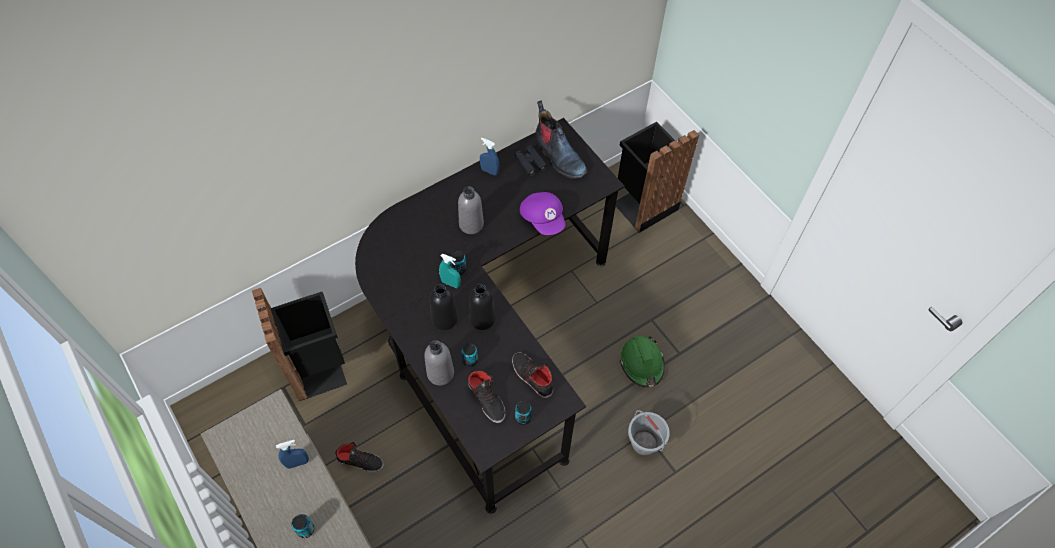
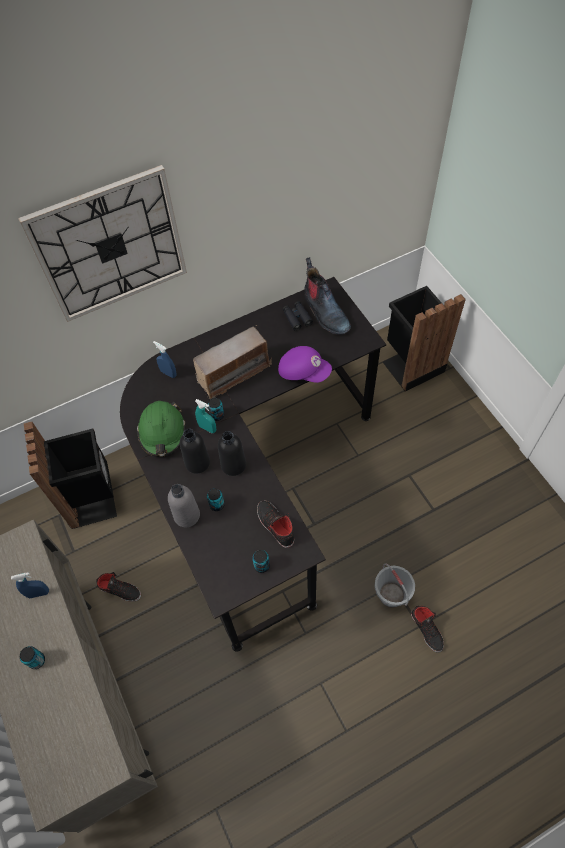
camera: 10 degrees right, 0 degrees up
grey bottle [458,186,484,234] -> radio [193,325,272,399]
black shoe [468,370,505,423] -> black shoe moved to [411,605,444,653]
blue spray bottle [480,138,499,176] -> blue spray bottle moved to [153,341,176,378]
purple cap [520,192,566,235] -> purple cap turned 45 degrees counterclockwise [278,346,332,383]
green hard hat [620,336,665,387] -> green hard hat moved to [137,401,186,457]
none -> wall clock [18,165,187,322]

